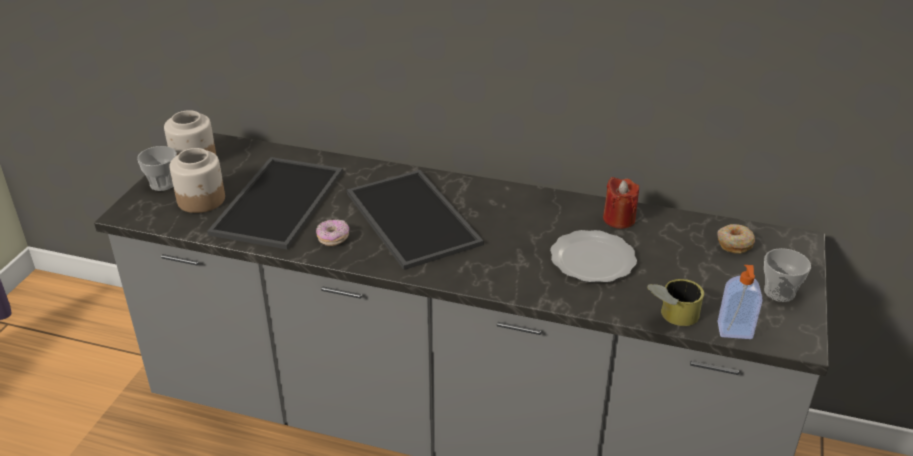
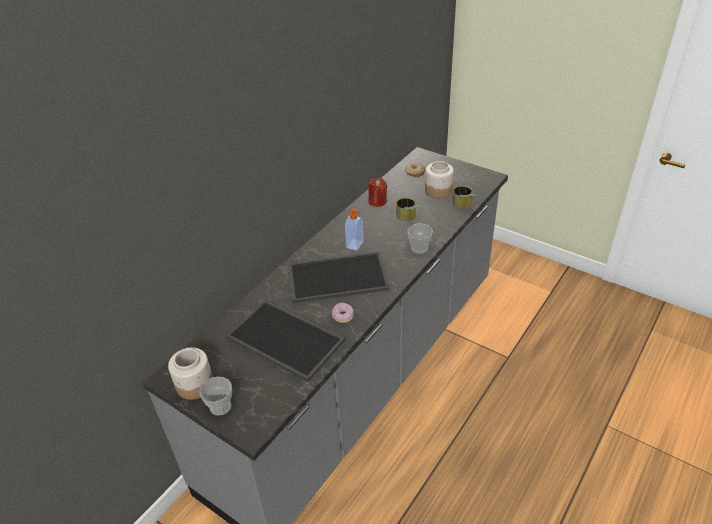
camera: 70 degrees left, 5 degrees up
jar [169,148,225,213] -> jar moved to [425,161,454,199]
plate [550,230,637,283] -> can [396,197,422,221]
soap dispenser [718,265,763,339] -> soap dispenser moved to [345,209,364,250]
cup [764,248,811,302] -> cup moved to [407,224,433,254]

